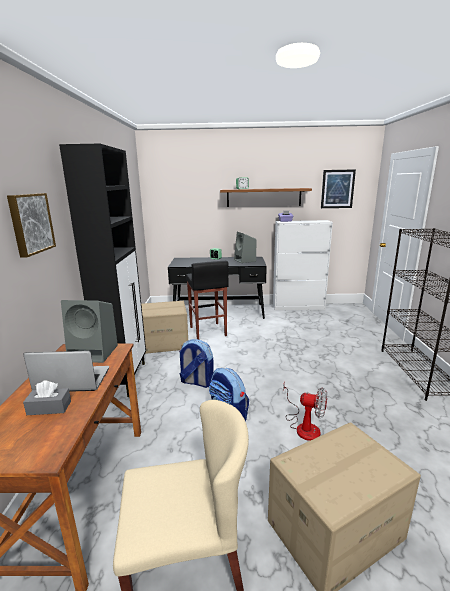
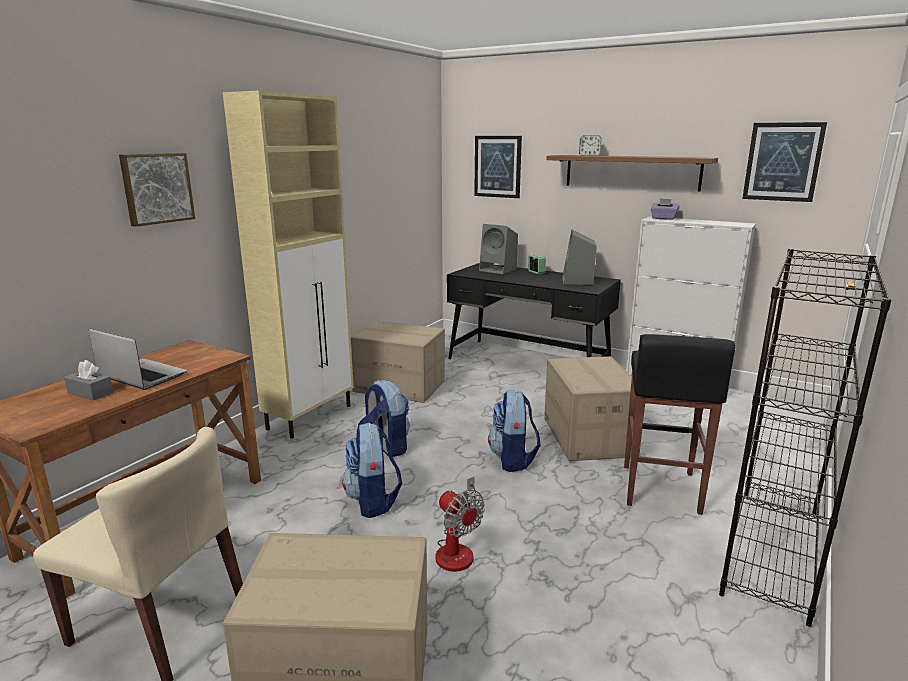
camera: 30 degrees right, 0 degrees up
black cabinet [59,144,146,397] -> beige cabinet [223,90,354,439]
grey speaker [61,300,118,363] -> grey speaker moved to [479,224,518,274]
black stool [186,261,229,339] -> black stool moved to [624,334,735,515]
none -> picture [474,136,522,198]
none -> backpack [488,389,541,472]
none -> cardboard box [544,356,644,461]

